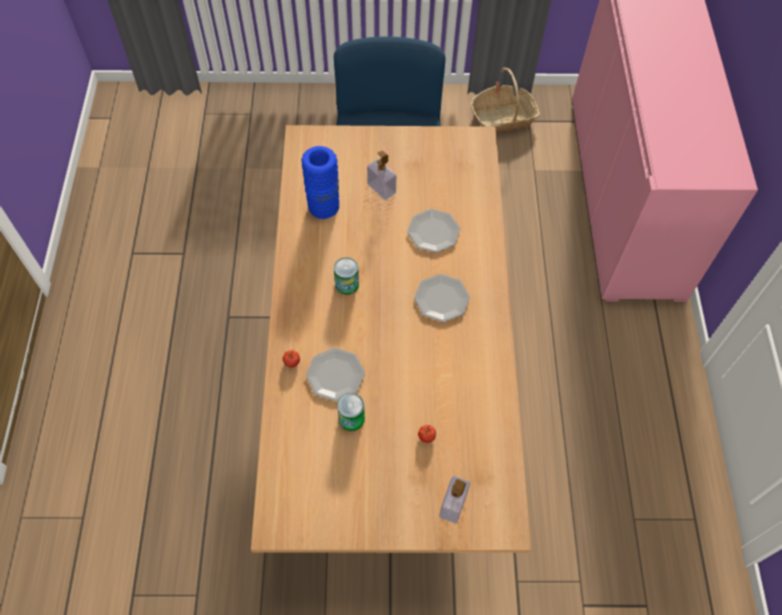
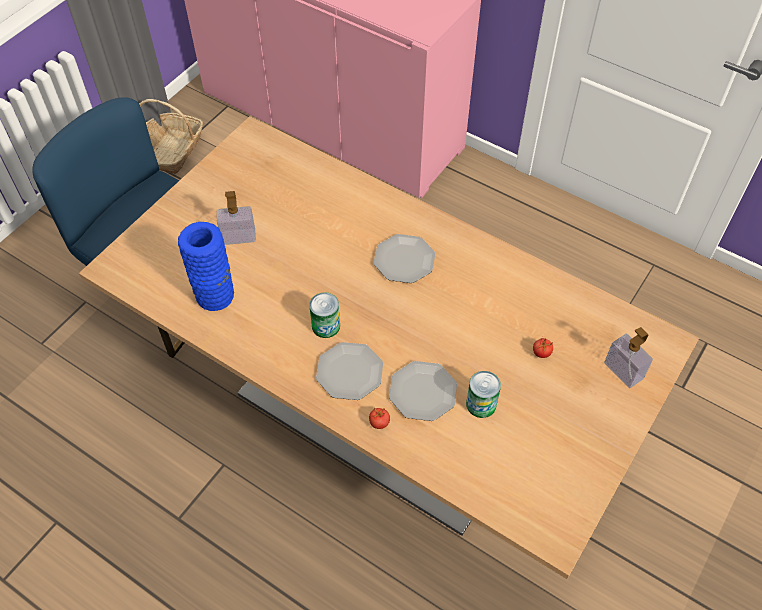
camera: 55 degrees left, 5 degrees down
plate [407,209,460,253] -> plate moved to [316,342,383,400]

